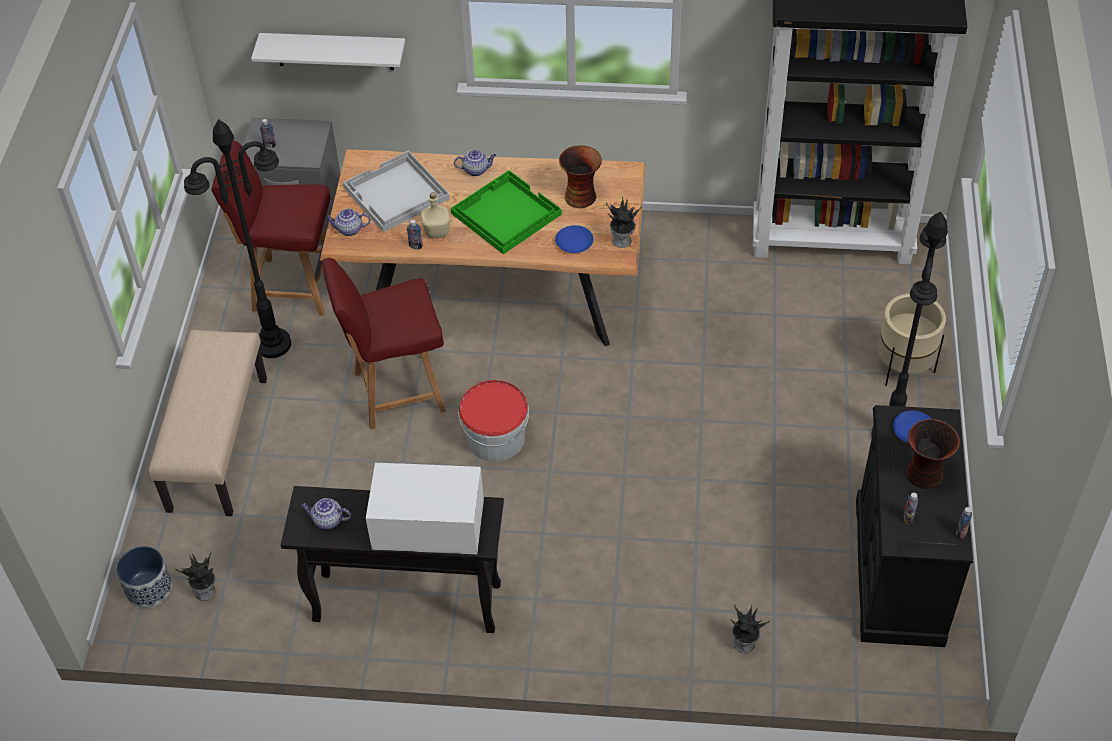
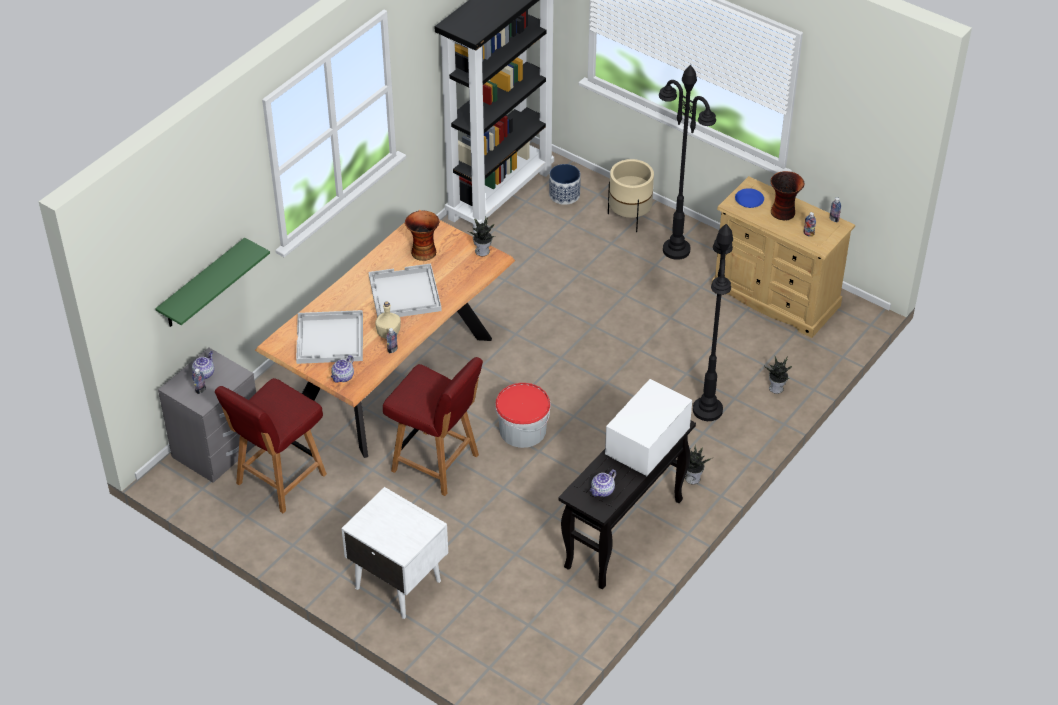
camera: 60 degrees left, 5 degrees down
planter [116,546,172,608] -> planter moved to [549,164,581,205]
beige bench [148,330,267,516] -> white nightstand [341,487,448,619]
potted plant [176,551,215,601] -> potted plant moved to [685,444,712,485]
black floor lamp [184,119,291,358] -> black floor lamp moved to [693,224,733,421]
white shelf [251,33,405,70] -> green shelf [155,238,270,327]
red chair [322,258,446,429] -> red chair turned 75 degrees counterclockwise [383,357,483,496]
green tray [451,170,562,254] -> white tray [369,263,442,317]
teapot [454,150,496,176] -> teapot moved to [192,351,214,380]
blue plate [555,225,594,253] -> none
black dresser [856,405,973,647] -> beige dresser [712,176,855,338]

